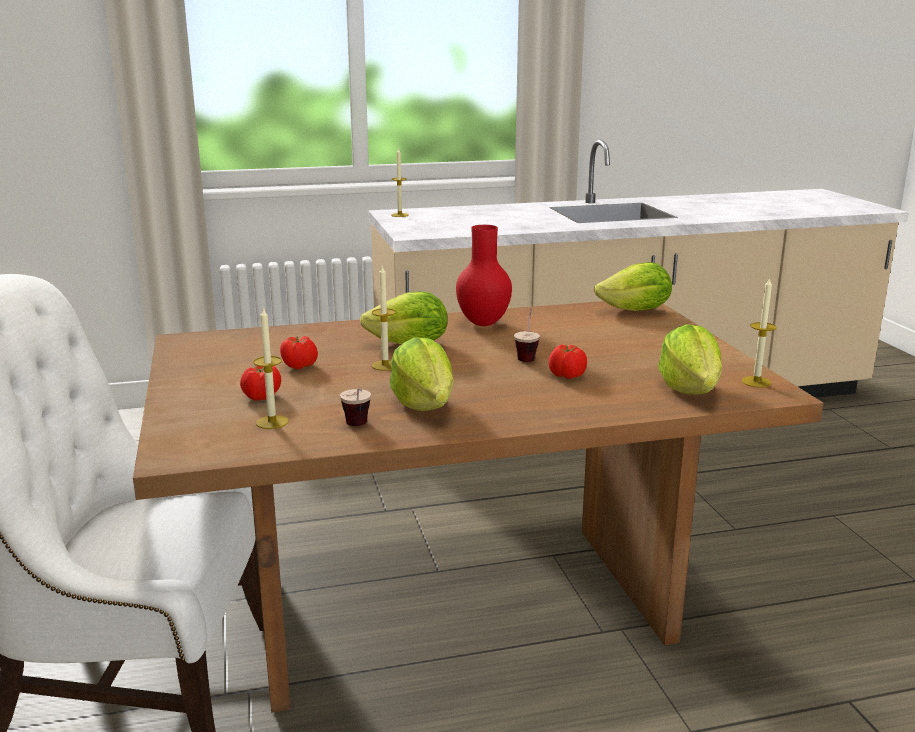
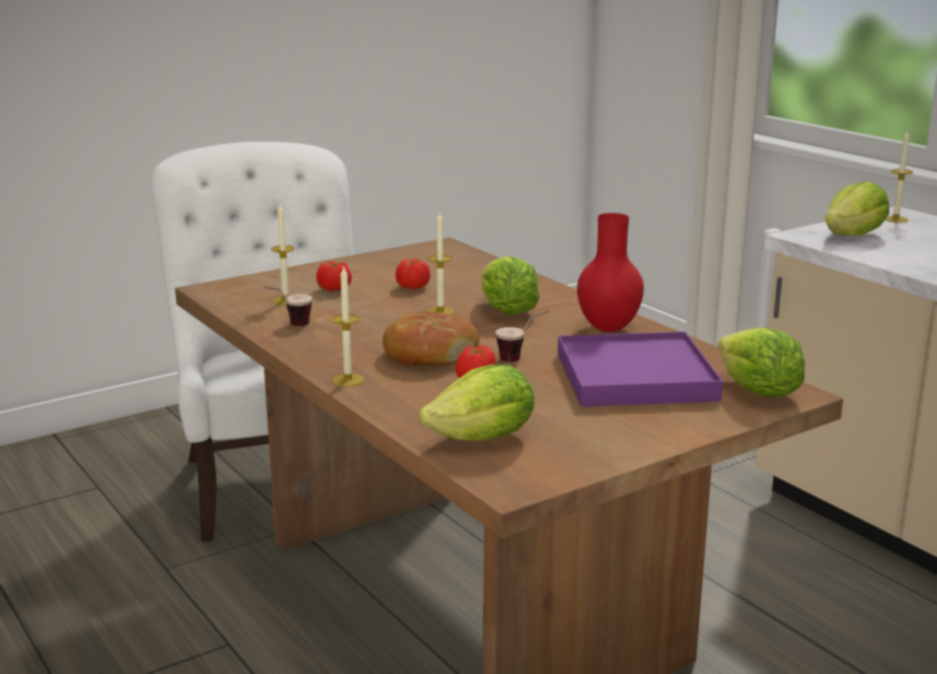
camera: 70 degrees right, 0 degrees up
lettuce [390,337,453,411] -> lettuce moved to [825,181,889,236]
candle [742,277,777,388] -> candle moved to [332,265,364,387]
none -> bread [383,312,480,366]
none -> purple tray [558,332,723,407]

